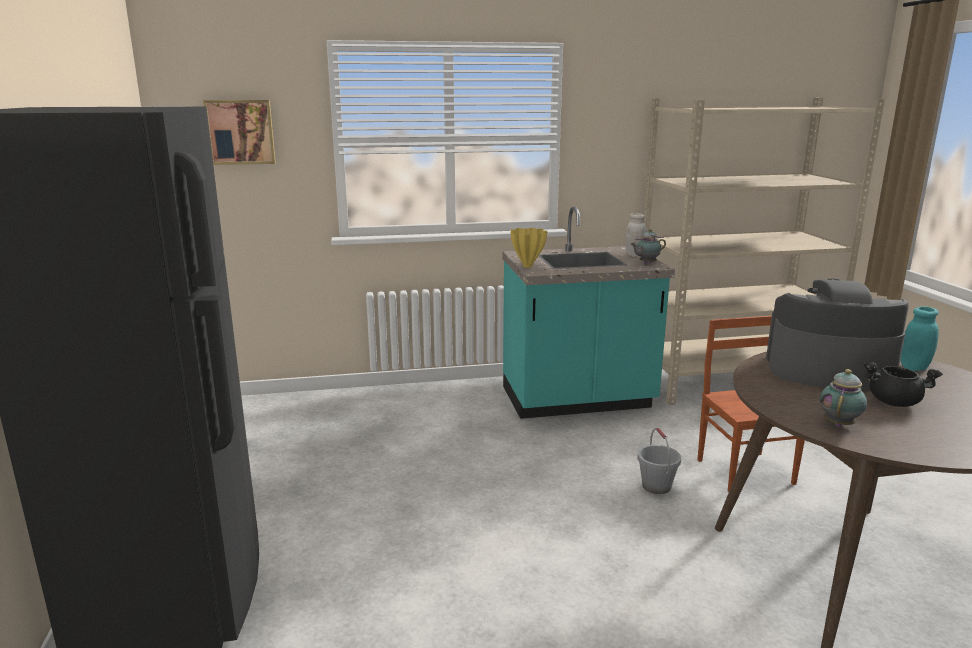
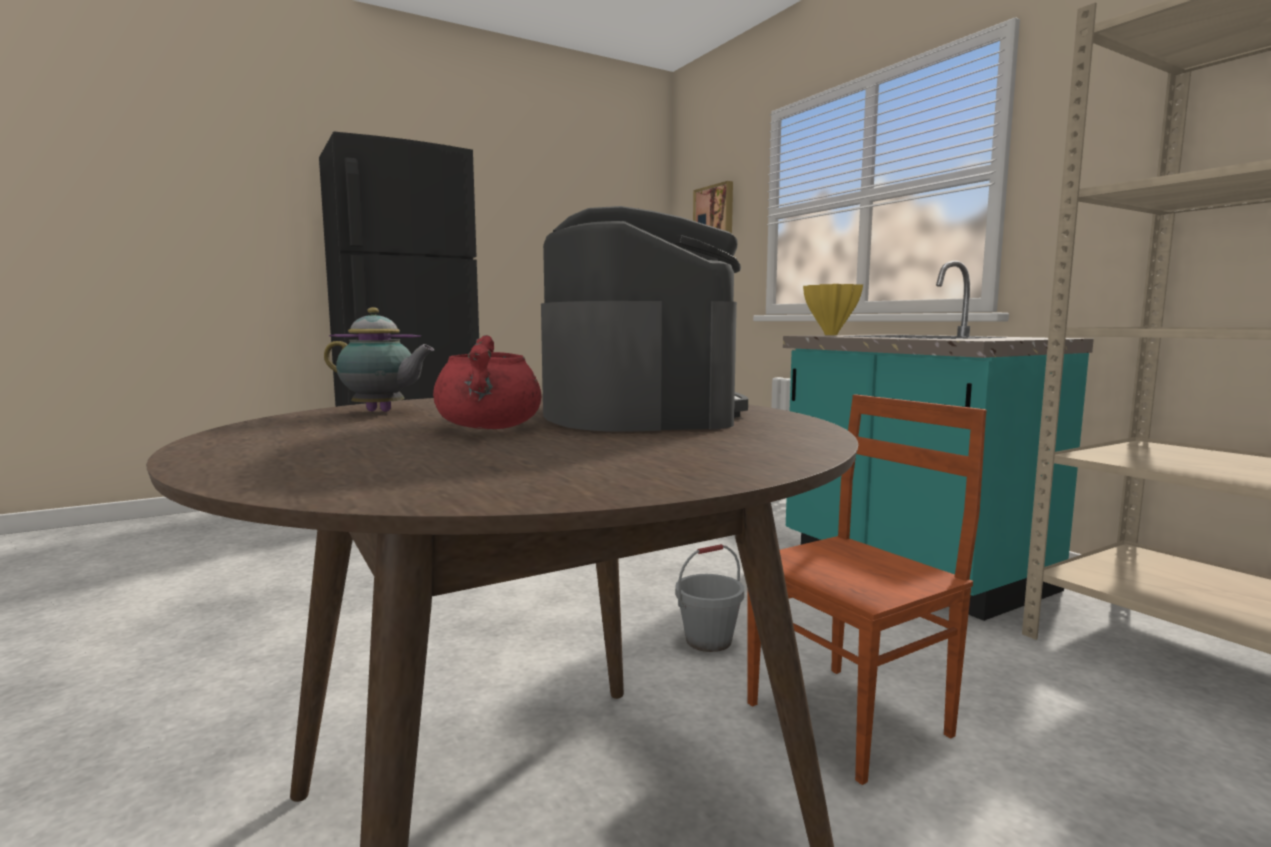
camera: 70 degrees right, 10 degrees down
white jar [625,213,647,256] -> none
teapot [630,229,666,264] -> none
black cooking pot [864,363,943,407] -> red cooking pot [433,335,541,429]
turquoise jar [901,306,939,371] -> none

